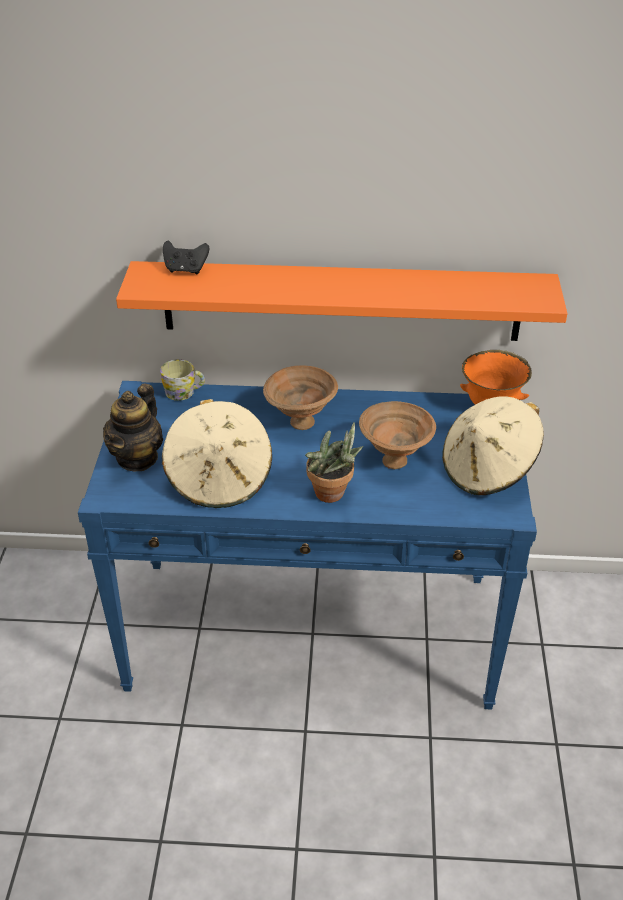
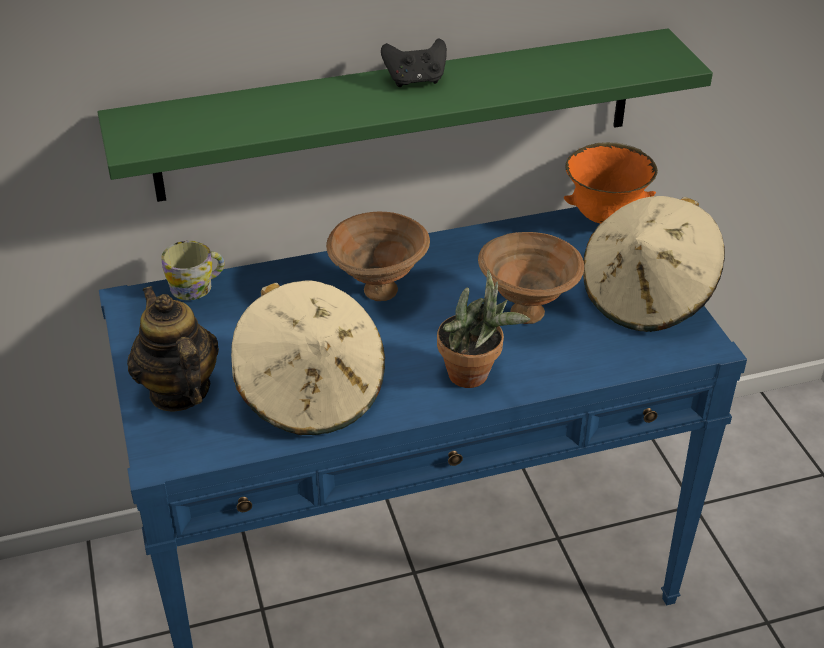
camera: 20 degrees left, 0 degrees up
teapot [103,383,163,472] -> teapot turned 150 degrees clockwise [127,286,219,411]
orange shelf [116,261,567,341] -> green shelf [97,29,713,202]
black game controller [163,240,209,274] -> black game controller moved to [381,38,447,87]

